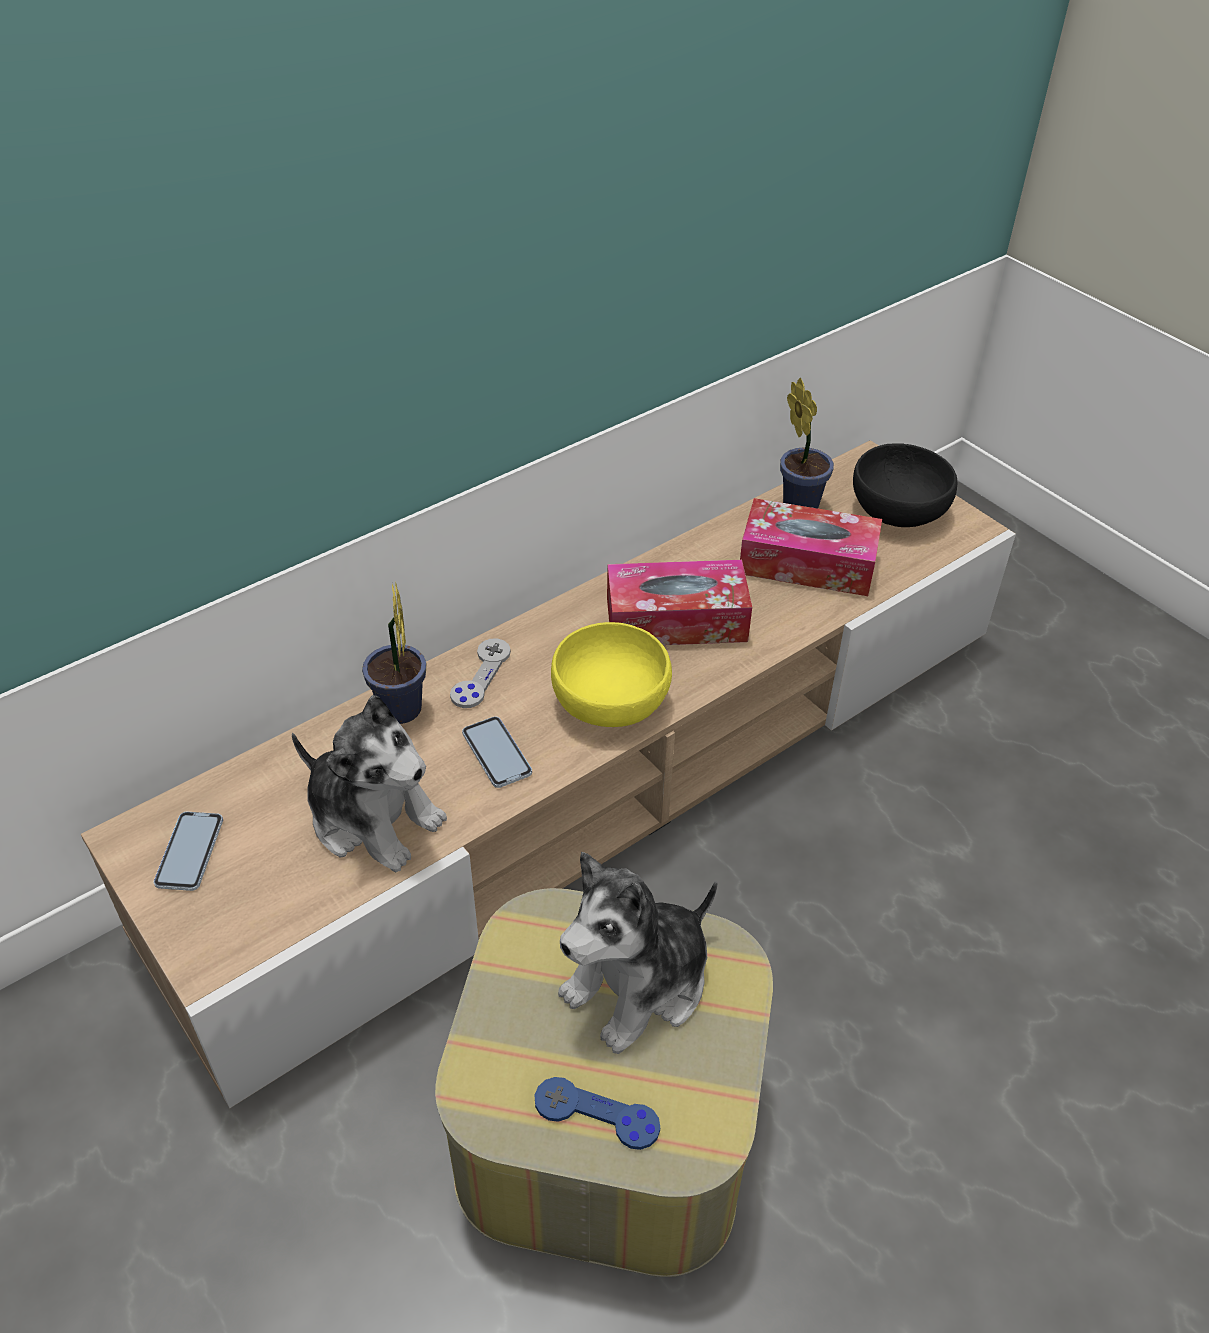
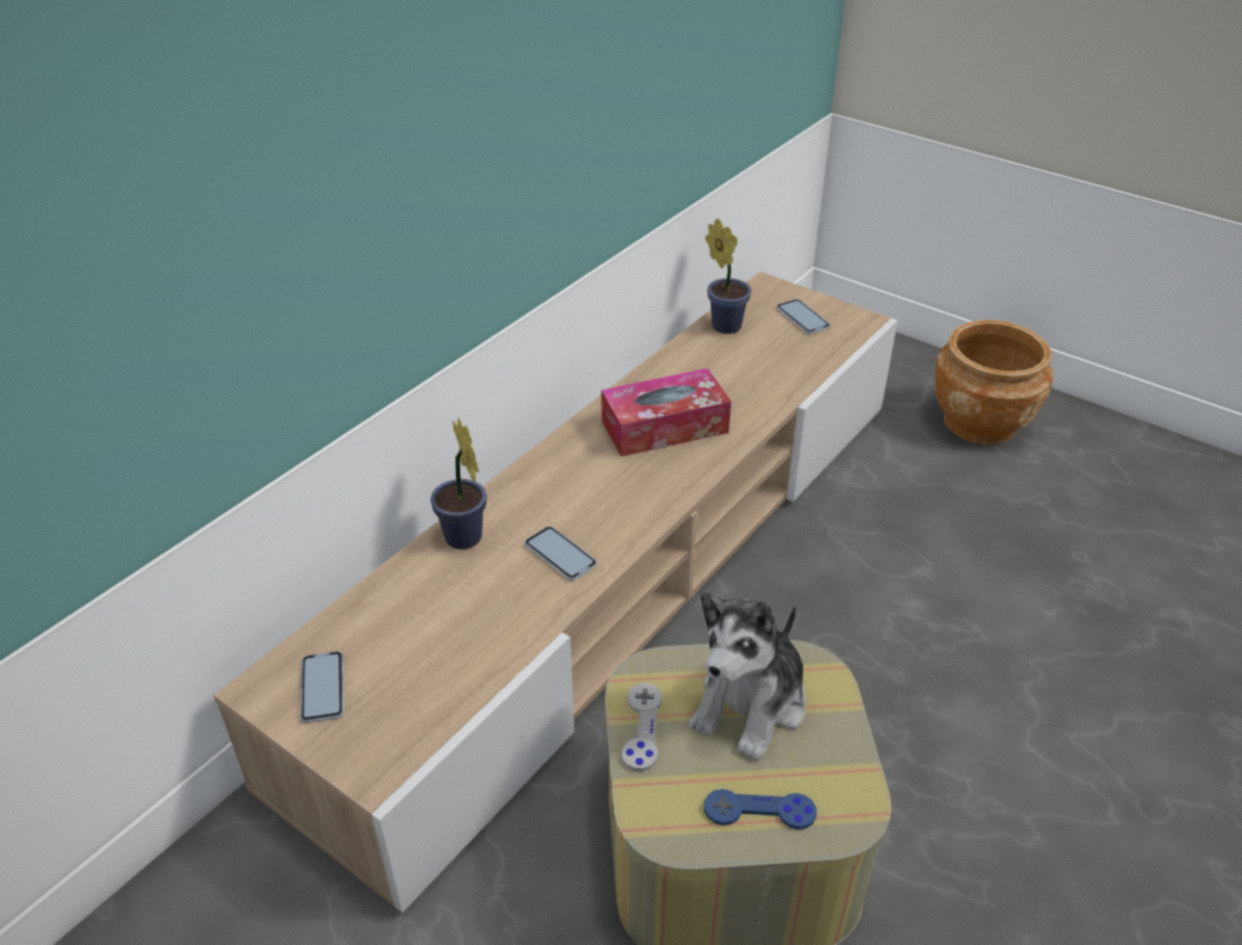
camera: 15 degrees left, 5 degrees down
plush toy [292,695,447,872] -> none
grey game controller [450,638,511,708] -> grey game controller moved to [621,683,662,771]
yellow bowl [551,622,672,727] -> none
tissue box [740,498,882,596] -> none
black bowl [853,443,957,527] -> phone [777,299,830,334]
none -> brown planter [935,320,1053,445]

